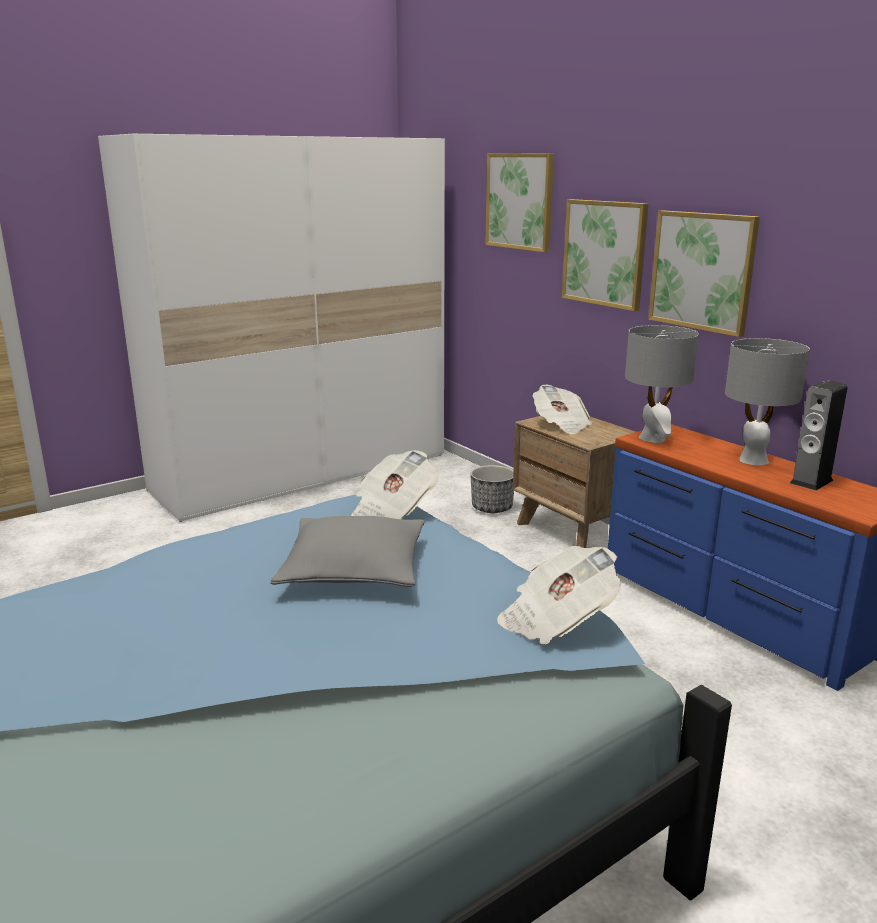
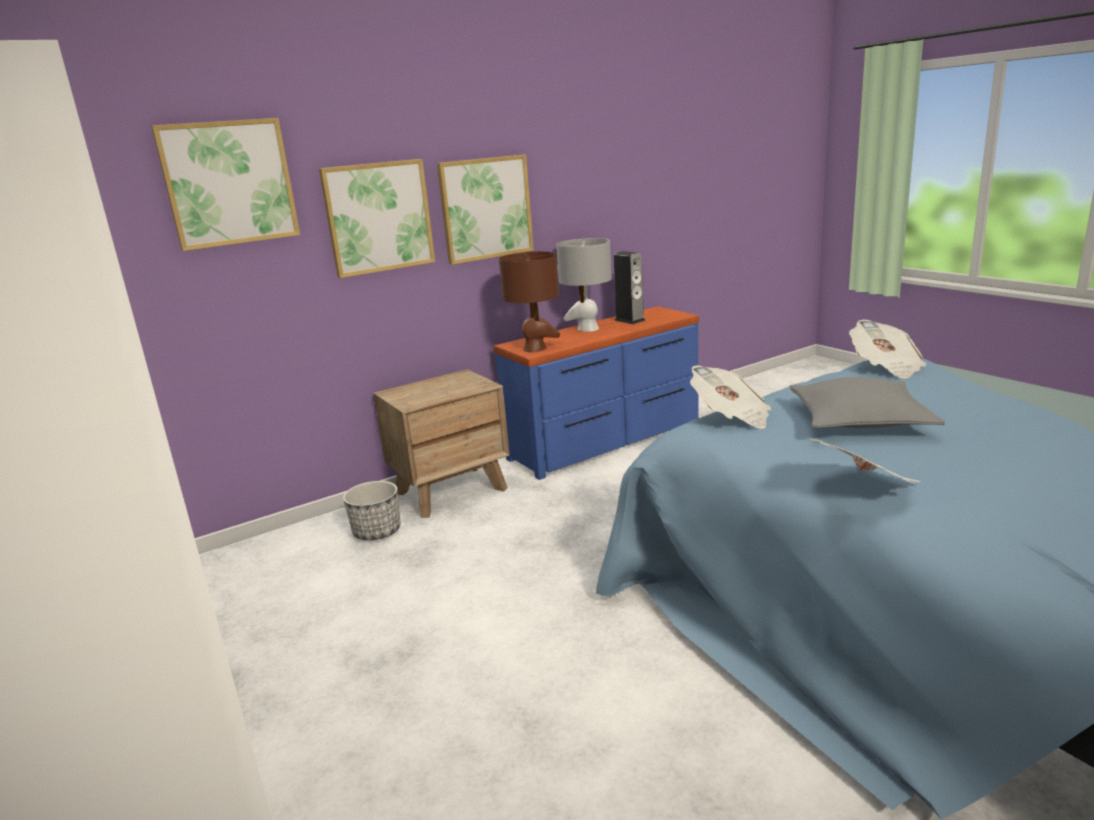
camera: 85 degrees left, 0 degrees up
newspaper [533,385,592,435] -> newspaper moved to [810,439,920,484]
grey table lamp [625,325,699,443] -> brown table lamp [499,251,560,353]

